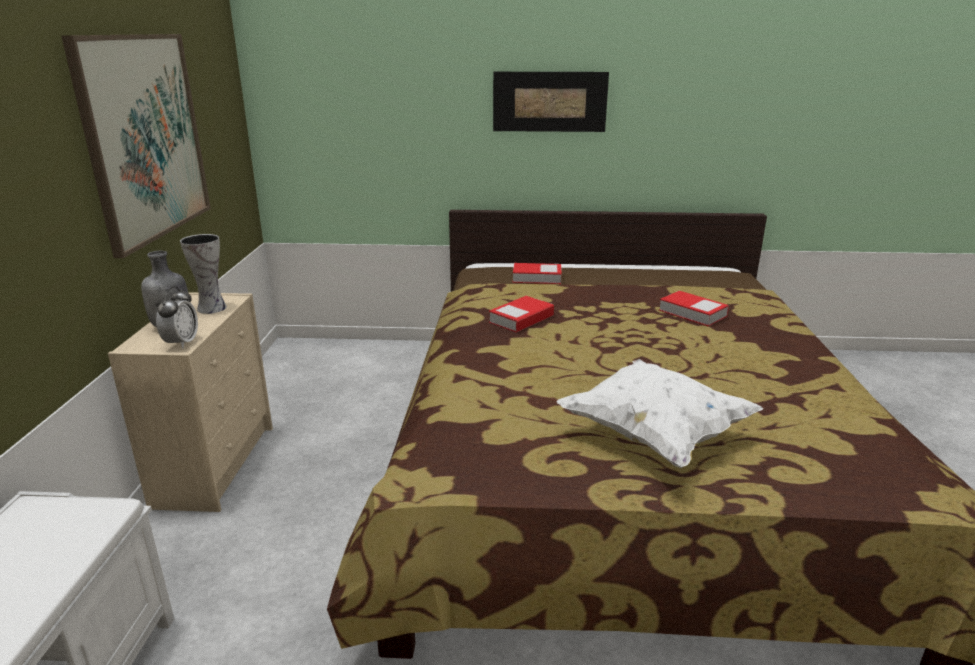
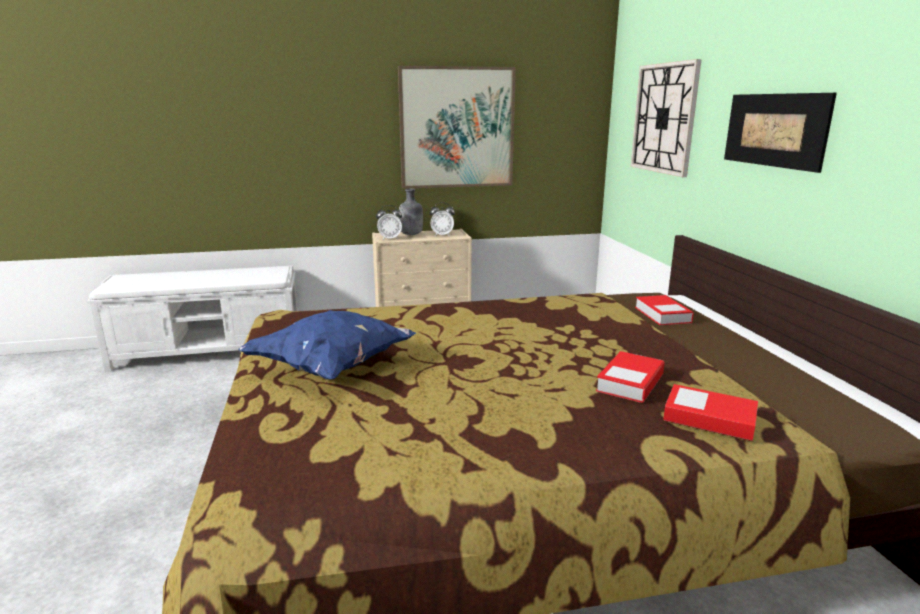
camera: 75 degrees right, 5 degrees down
vase [180,234,227,314] -> alarm clock [430,202,455,237]
book [489,296,554,333] -> book moved to [663,384,758,441]
white pillow [557,359,764,468] -> blue pillow [238,310,416,379]
none -> wall clock [631,59,702,177]

